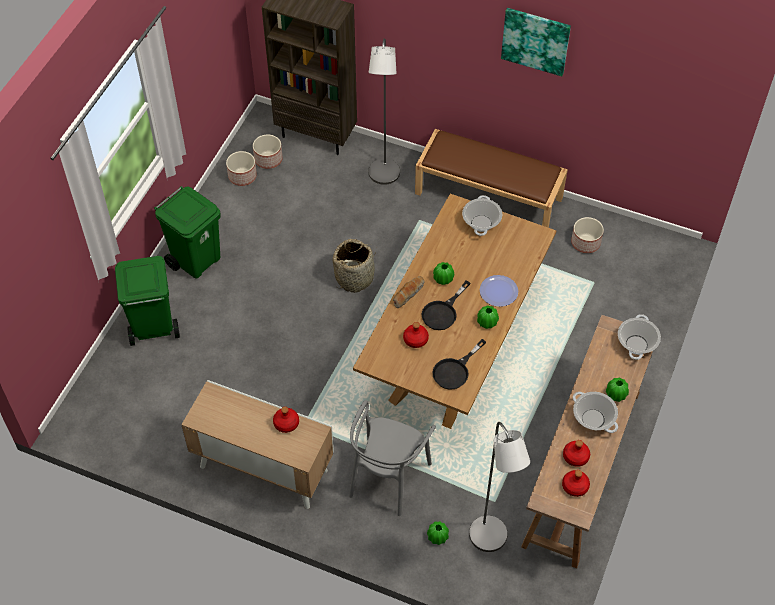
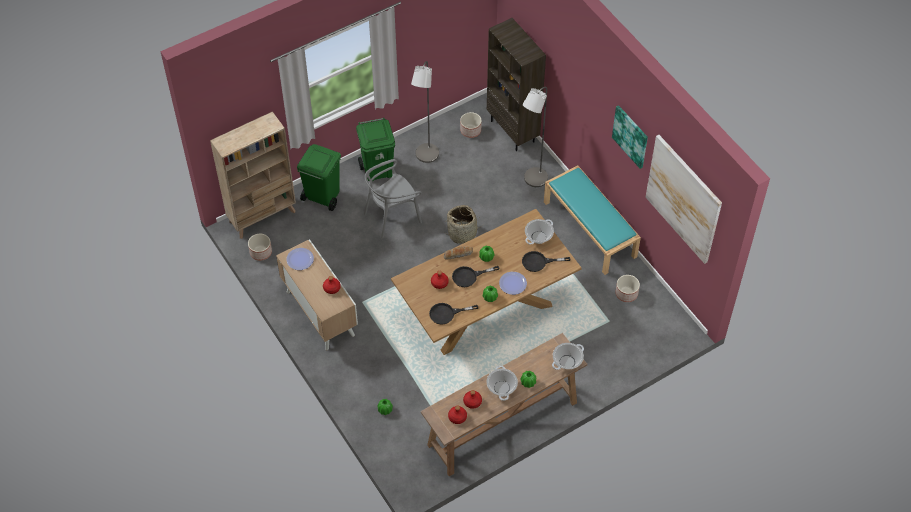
camera: 35 degrees right, 0 degrees up
planter [226,151,257,186] -> planter moved to [248,234,272,261]
grey chair [349,400,436,516] -> grey chair moved to [364,159,422,238]
brown bench [415,129,568,228] -> turquoise bench [544,165,641,275]
grey floor lamp [469,422,530,552] -> grey floor lamp moved to [411,61,439,163]
none -> beige bookcase [210,111,296,239]
none -> plate [286,248,314,270]
none -> black frying pan [522,251,570,272]
none -> picture [645,135,722,264]

